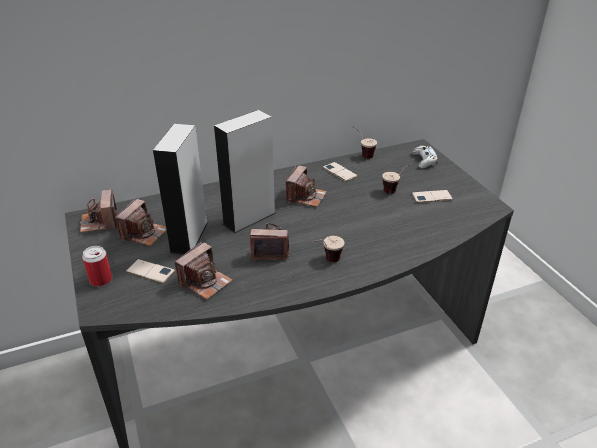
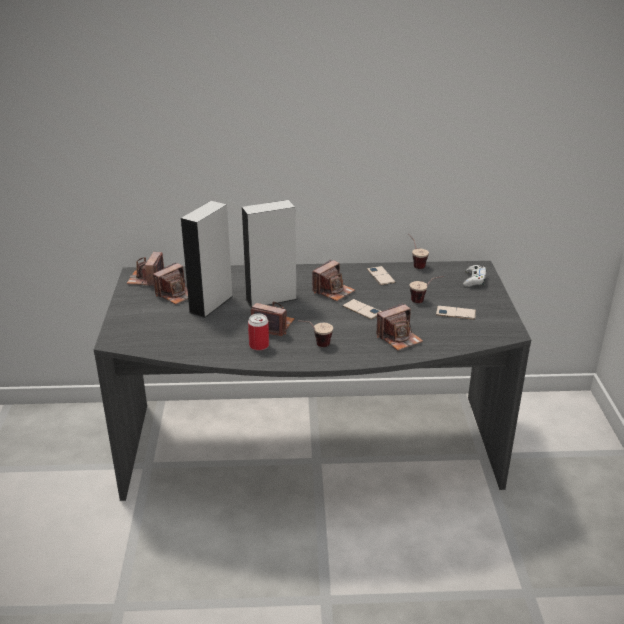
camera: 20 degrees right, 5 degrees down
can [82,246,112,287] -> can moved to [248,314,269,351]
phone [126,259,175,283] -> phone moved to [342,299,382,319]
camera [175,241,233,300] -> camera moved to [376,303,423,351]

